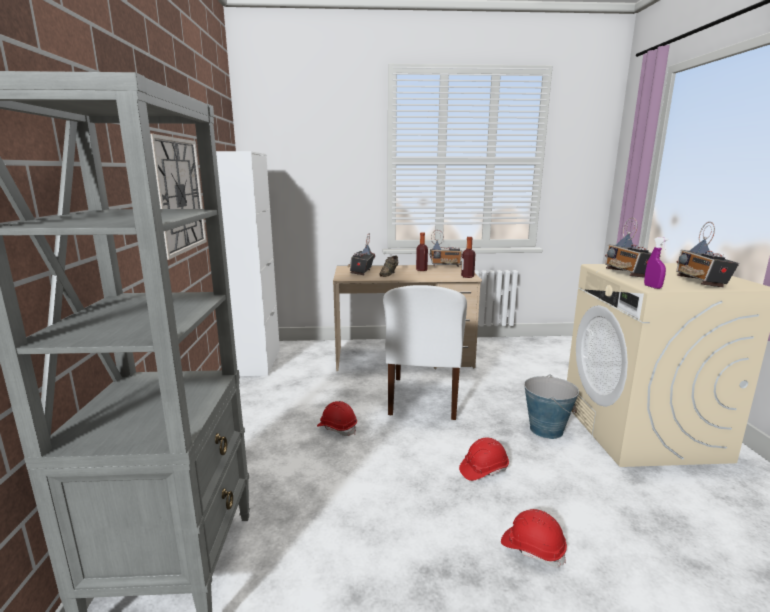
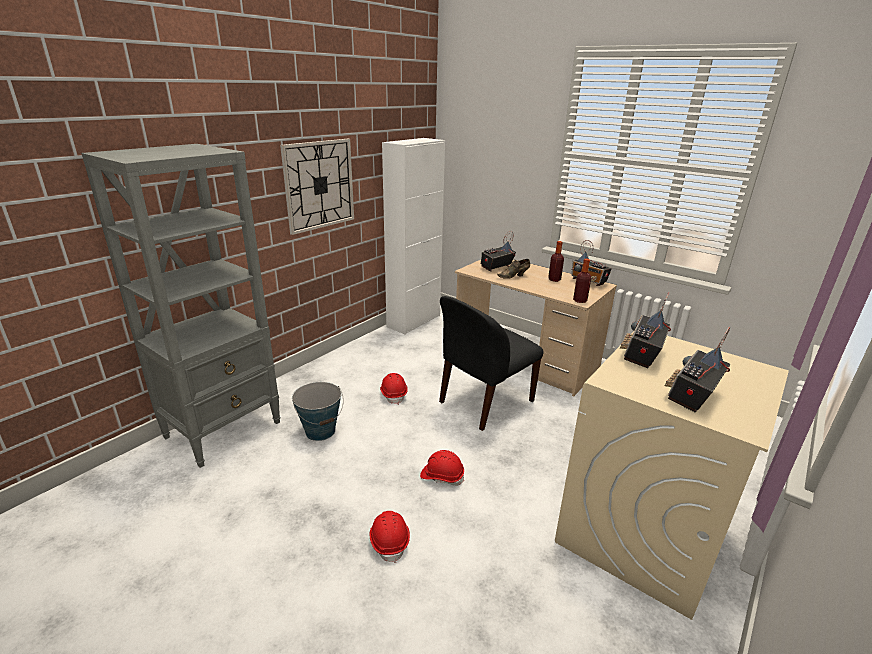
camera: 40 degrees right, 10 degrees up
white chair [383,285,467,420] -> black chair [439,296,543,431]
bucket [524,375,579,439] -> bucket moved to [292,382,344,441]
purple spray bottle [644,237,669,289] -> none

